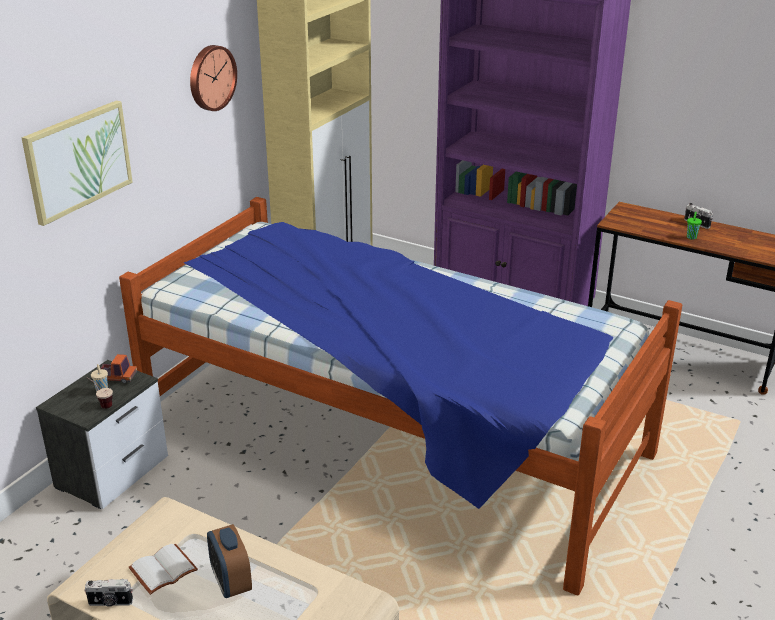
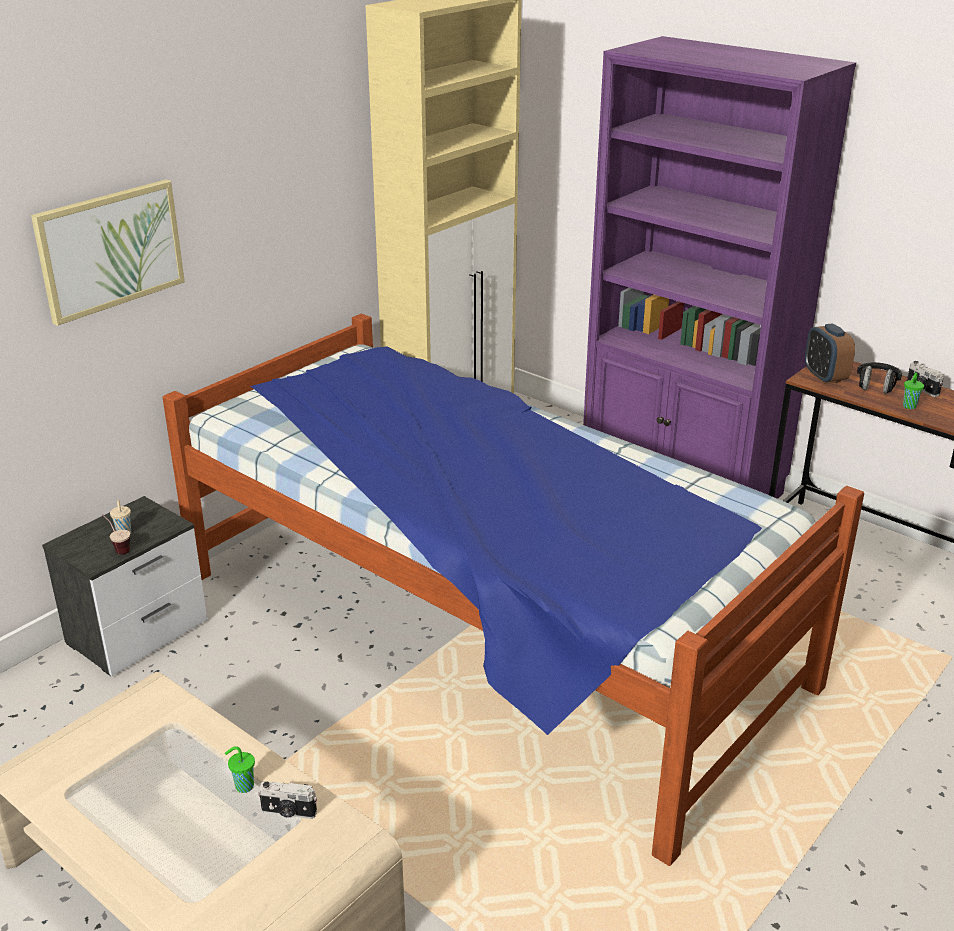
camera: 10 degrees right, 0 degrees up
camera [85,579,133,607] -> camera moved to [258,781,317,819]
toy truck [100,354,137,384] -> none
white book [128,544,198,595] -> none
wall clock [190,45,237,111] -> none
alarm clock [207,524,252,598] -> alarm clock moved to [805,323,855,384]
none -> green cup [225,746,255,793]
none -> black headphones [857,362,902,394]

